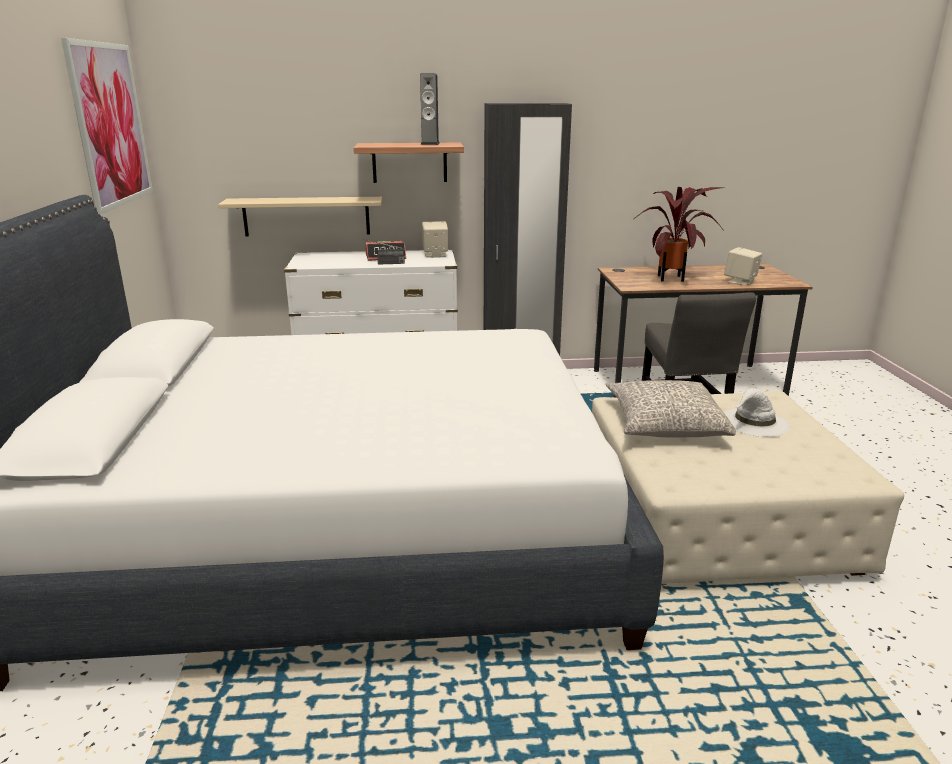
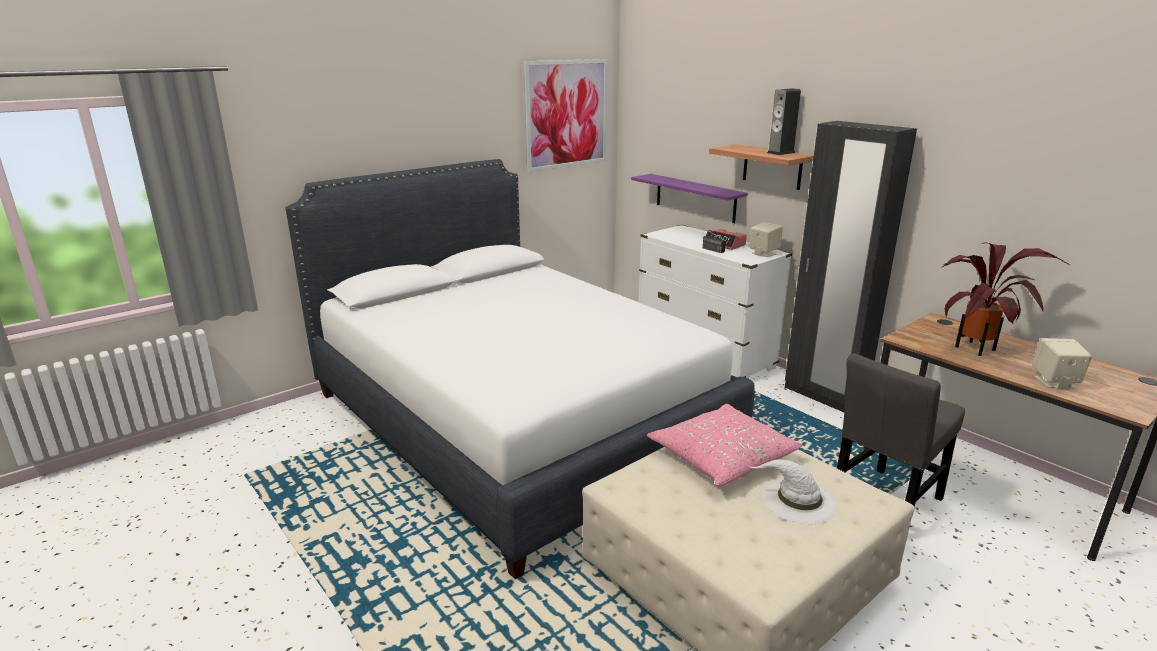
camera: 55 degrees right, 0 degrees up
beige shelf [218,197,382,237] -> purple shelf [631,174,748,223]
grey pillow [606,380,736,437] -> pink pillow [647,404,802,486]

